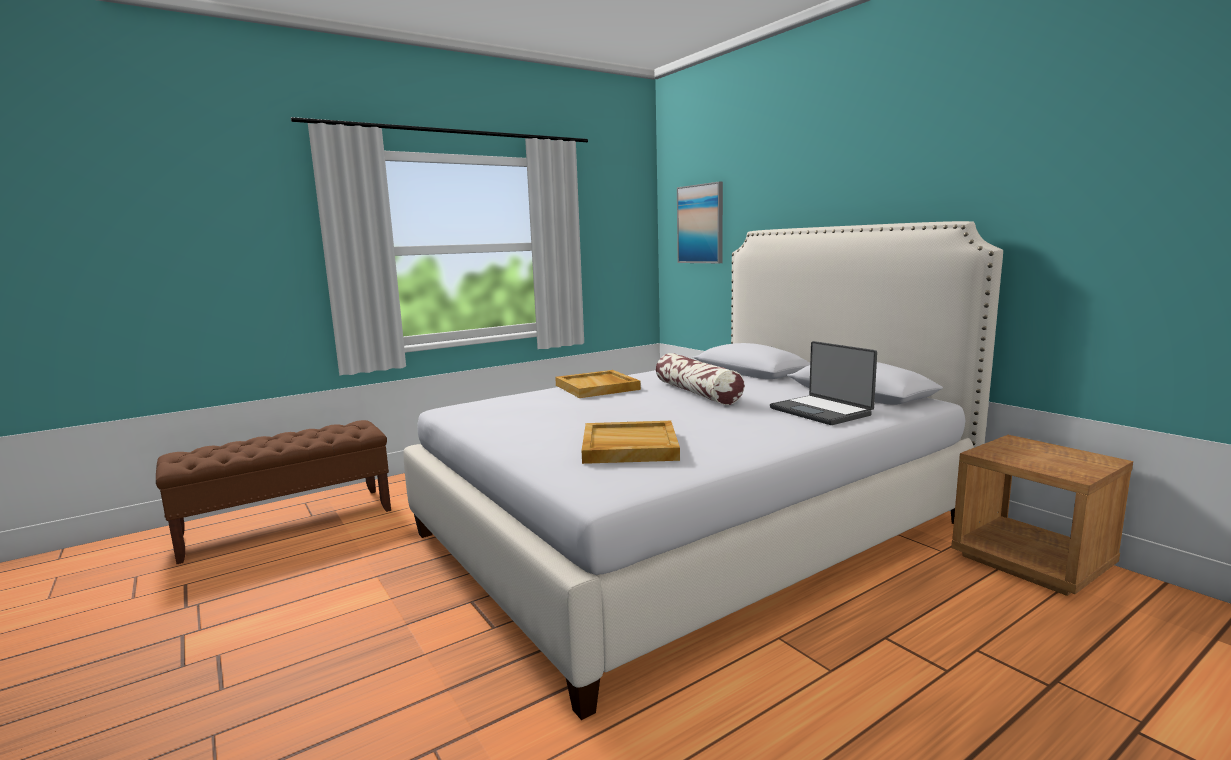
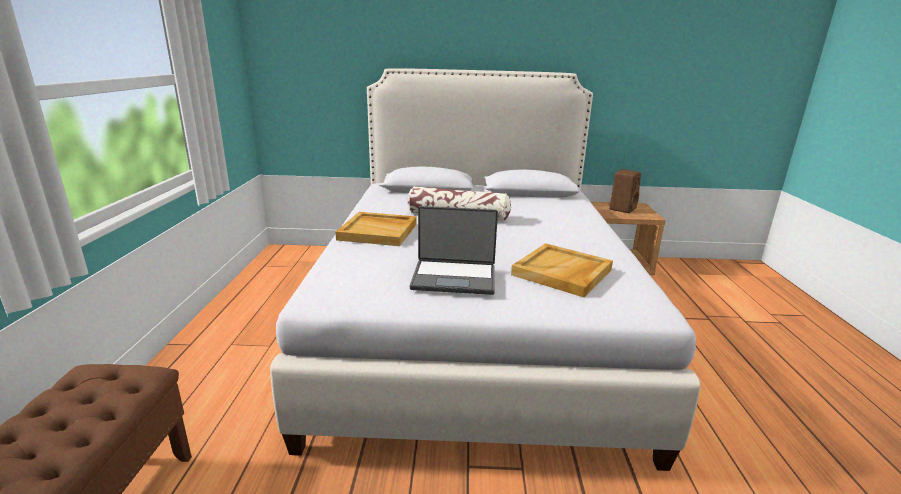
camera: 55 degrees left, 10 degrees up
picture [677,182,723,263] -> none
laptop [770,341,877,425] -> laptop moved to [410,206,498,295]
none -> brown speaker [609,169,641,213]

